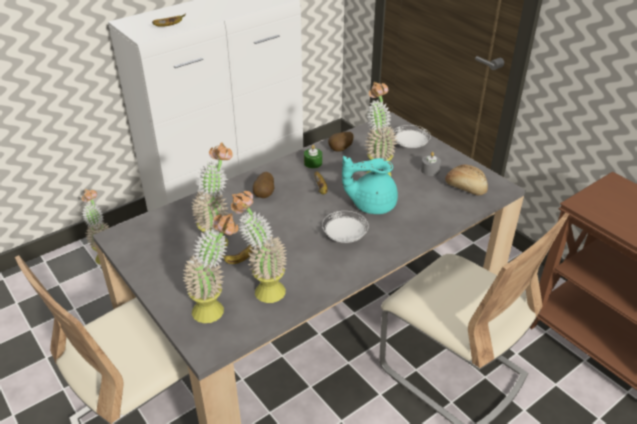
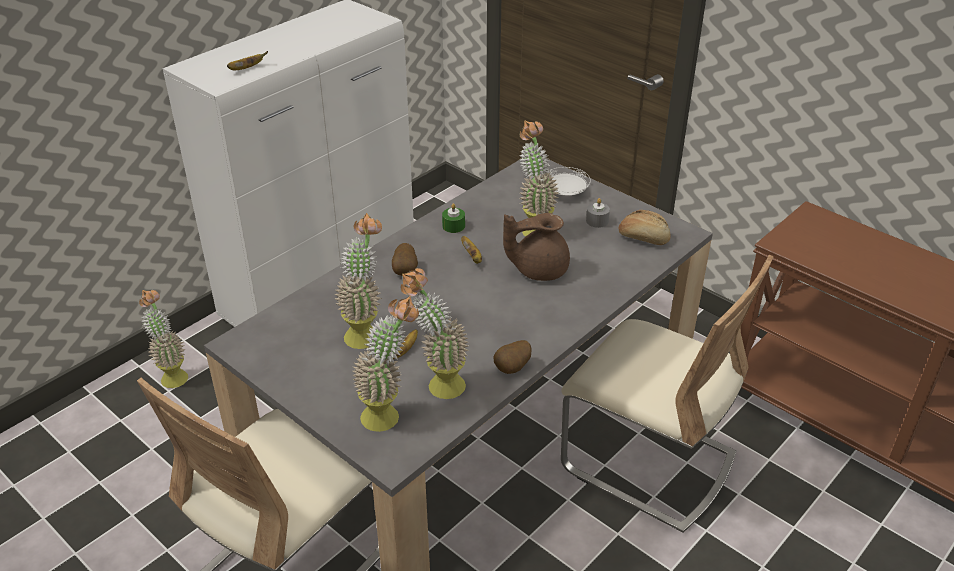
camera: 10 degrees left, 0 degrees up
white plate [322,211,369,243] -> none
potato [328,132,353,152] -> potato moved to [493,340,532,374]
turquoise teapot [342,156,398,214] -> brown teapot [503,213,570,281]

